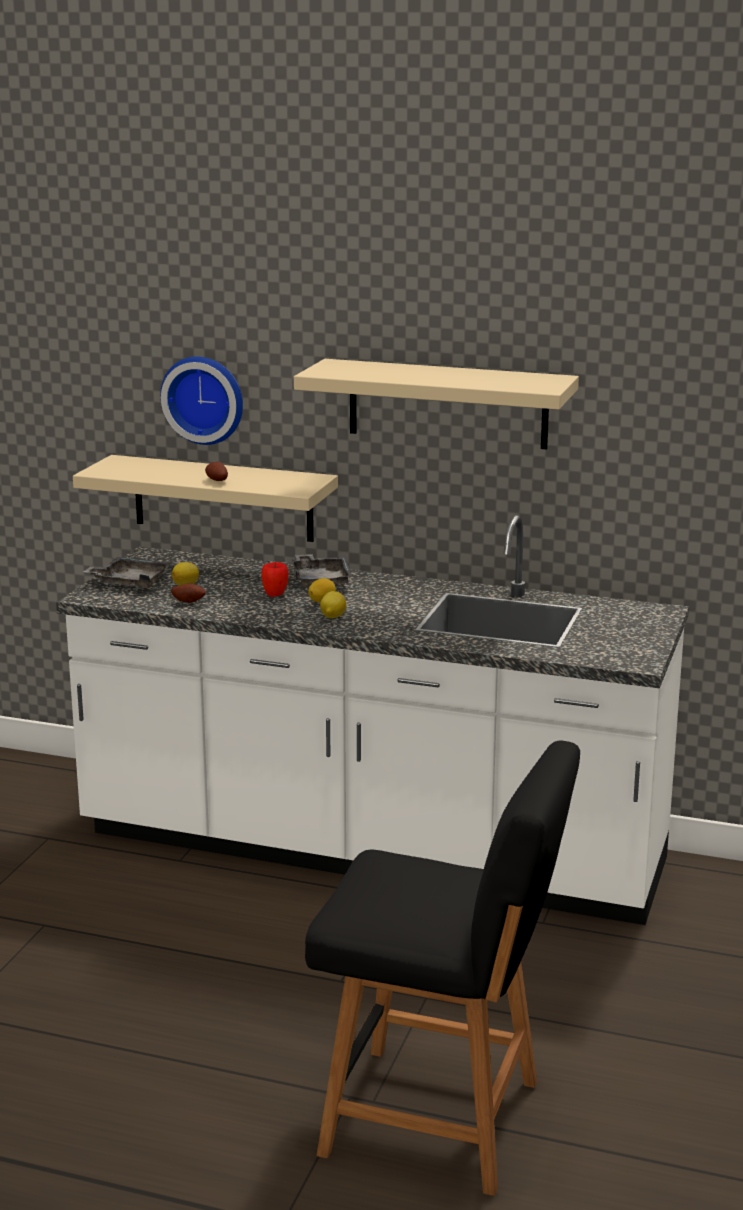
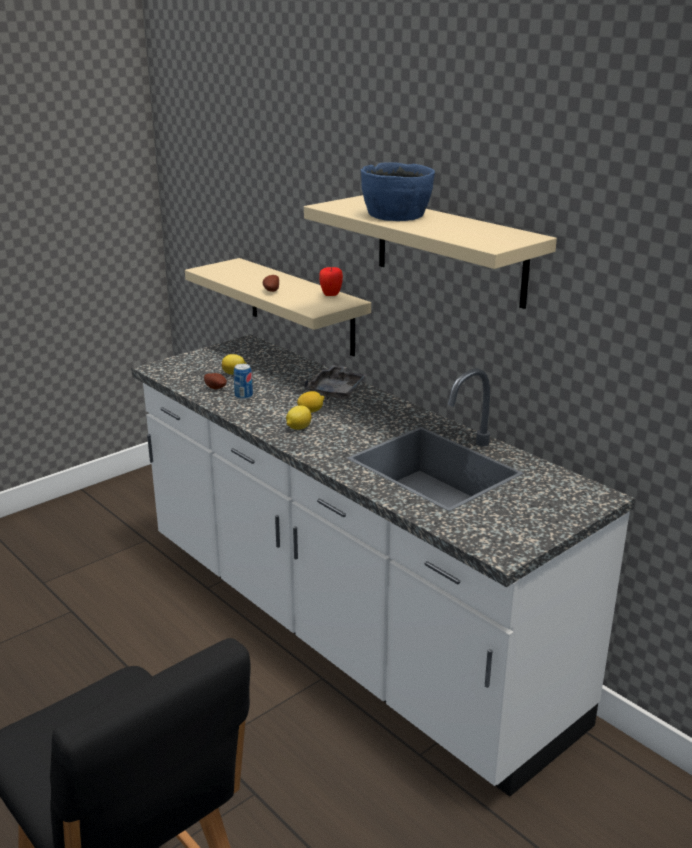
camera: 30 degrees right, 5 degrees up
grey tray [83,557,170,588] -> none
wall clock [160,356,243,445] -> none
apple [261,562,289,597] -> apple moved to [319,267,343,296]
none -> can [234,364,253,400]
none -> blue bowl [361,162,435,221]

